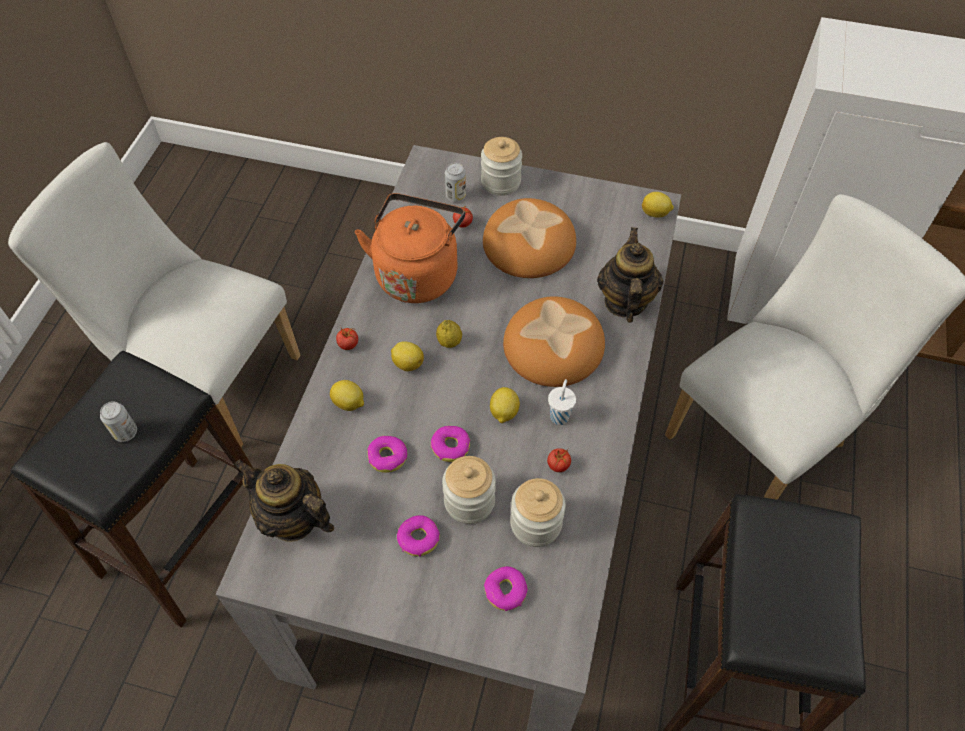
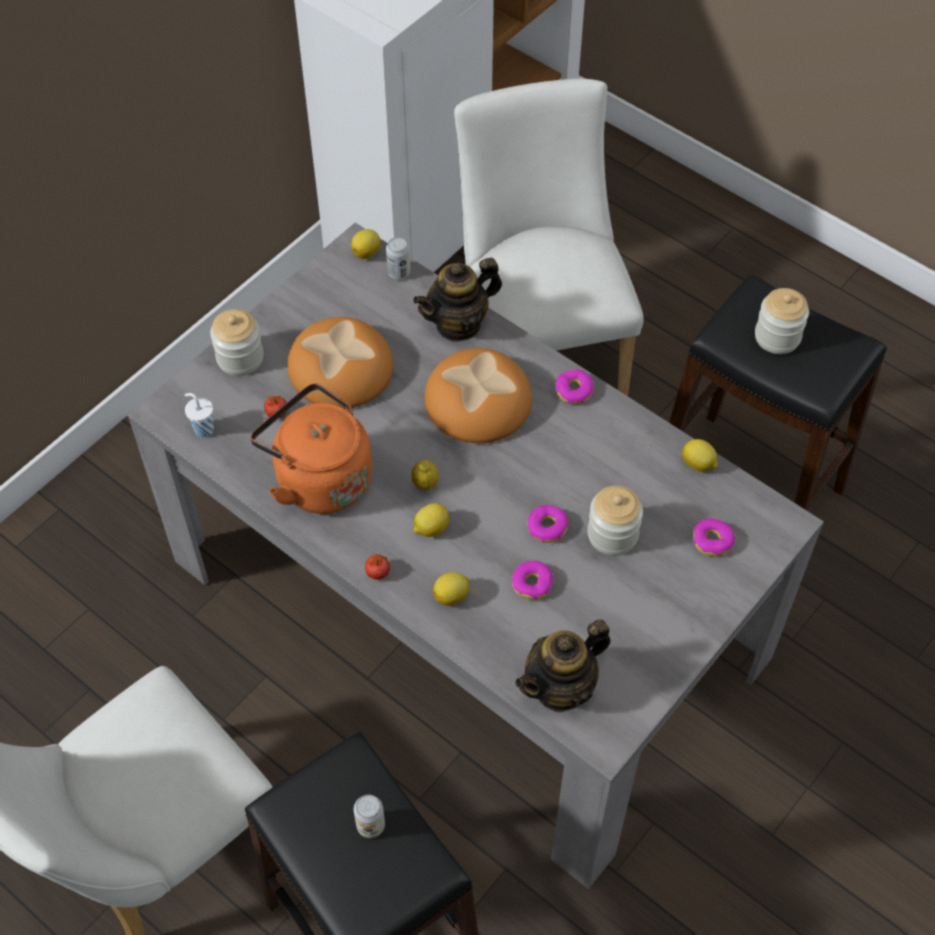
camera: 65 degrees left, 0 degrees up
donut [397,515,440,557] -> donut moved to [556,370,593,404]
can [445,163,466,202] -> can moved to [386,237,410,280]
lemon [490,387,520,423] -> lemon moved to [682,439,718,472]
jar [510,478,566,547] -> jar moved to [755,288,809,354]
tomato [547,448,571,472] -> none
white cup [548,379,576,425] -> white cup moved to [185,393,214,438]
teapot [597,227,663,323] -> teapot turned 60 degrees counterclockwise [413,258,502,342]

